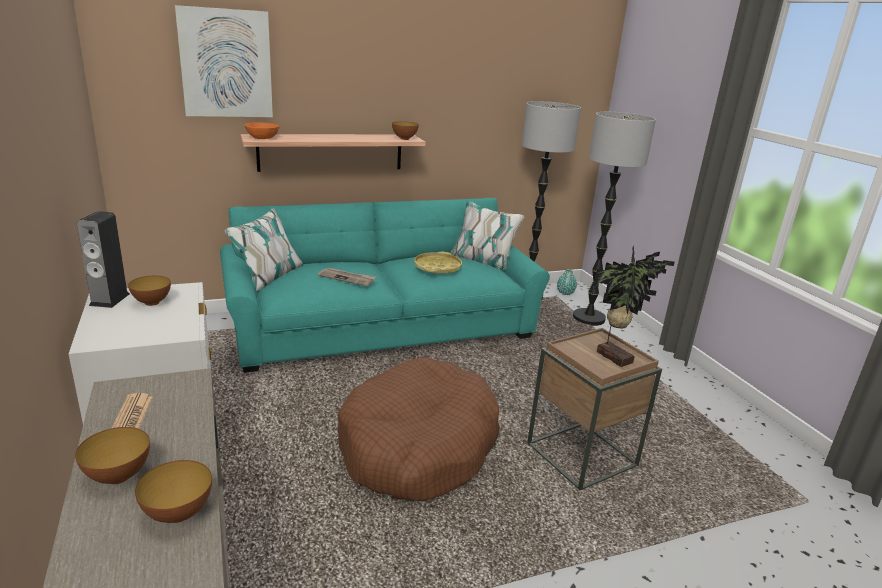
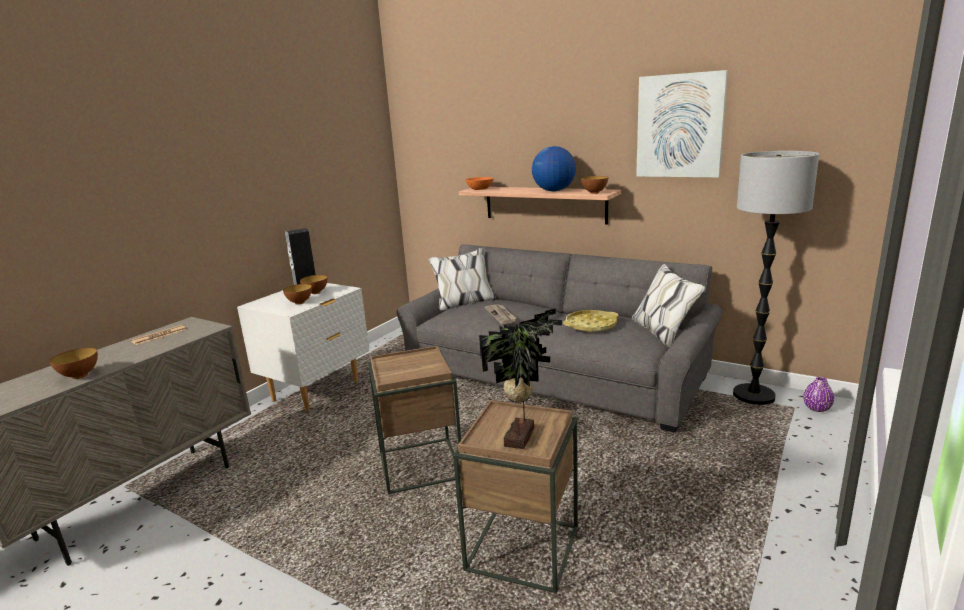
camera: 55 degrees right, 5 degrees down
bowl [75,427,150,484] -> bowl moved to [283,284,312,305]
picture [175,5,273,117] -> picture moved to [636,70,728,177]
turquoise sofa [220,198,550,373] -> grey sofa [397,244,723,433]
brown dog bed [337,357,500,501] -> brown side table [368,346,461,494]
turquoise vase [557,269,577,295] -> purple vase [803,376,834,412]
floor lamp [573,112,656,326] -> none
none -> globe [532,146,576,192]

